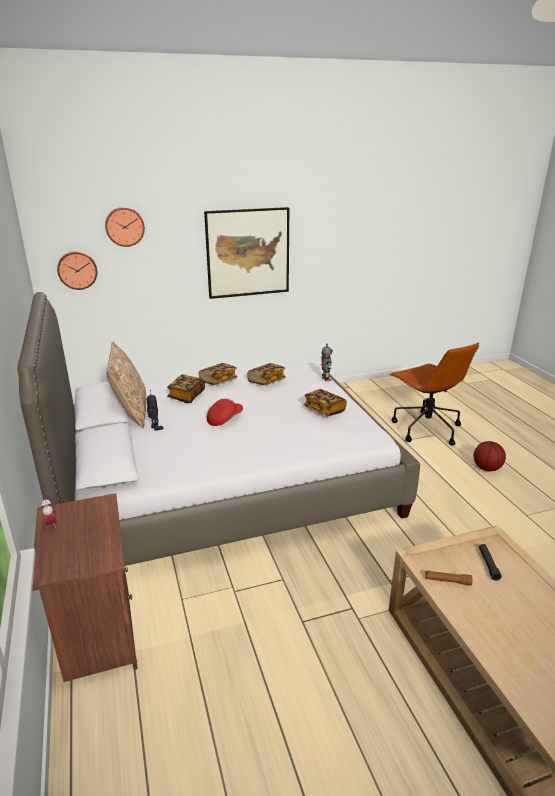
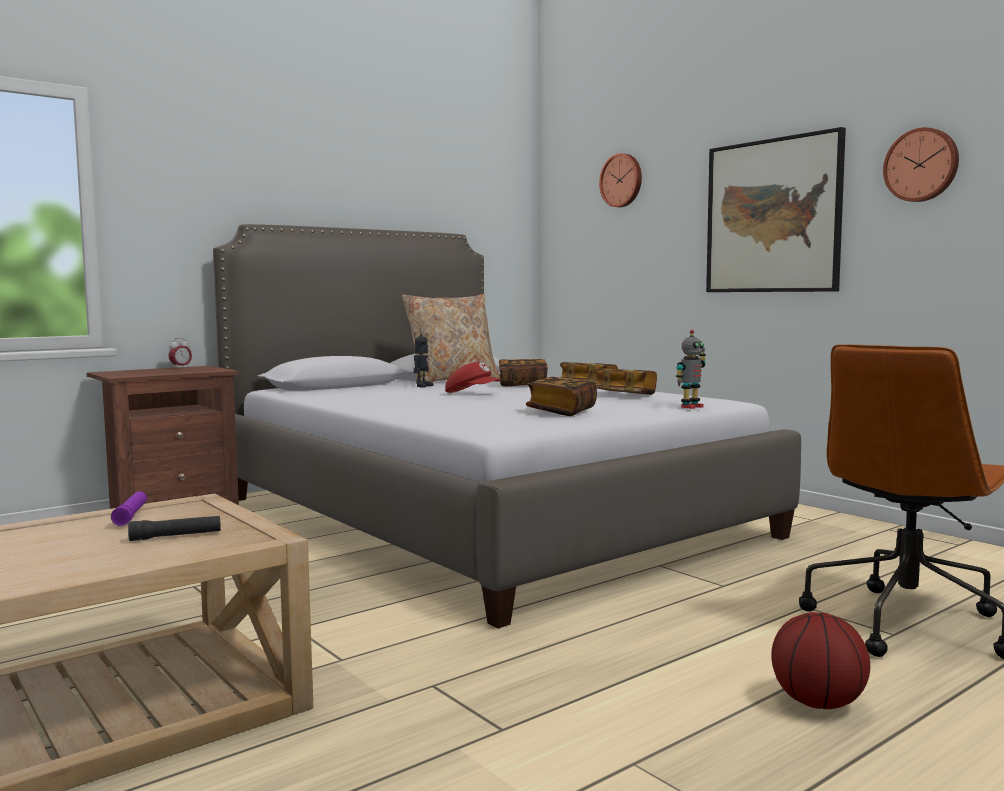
camera: 70 degrees right, 20 degrees down
wall clock [57,251,97,290] -> wall clock moved to [883,127,959,202]
brown flashlight [425,571,472,586] -> purple flashlight [111,491,147,526]

